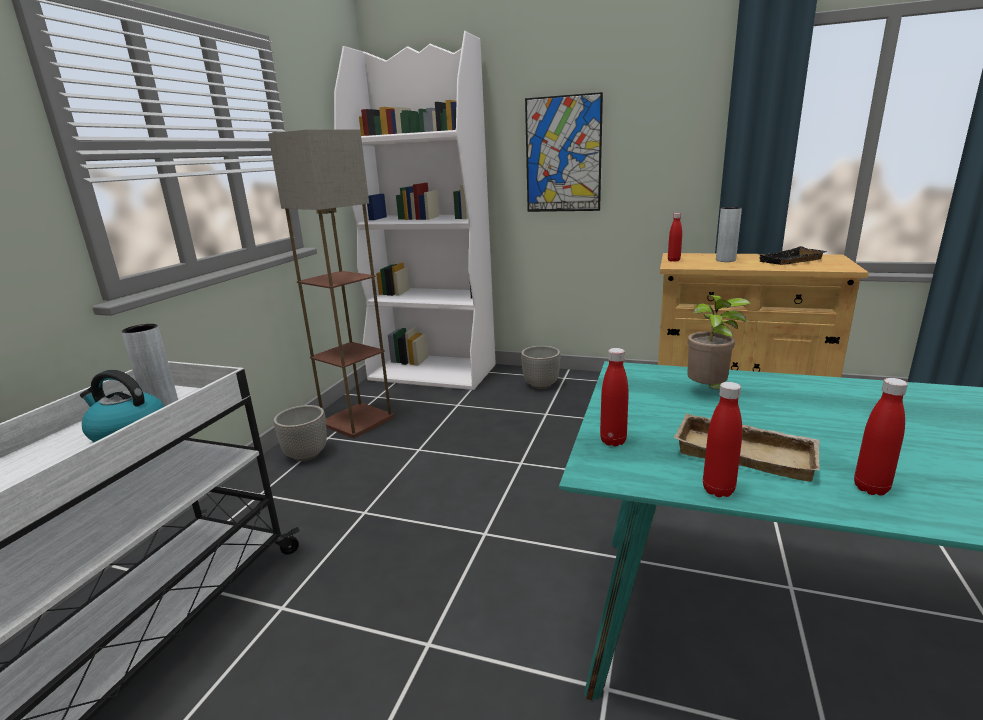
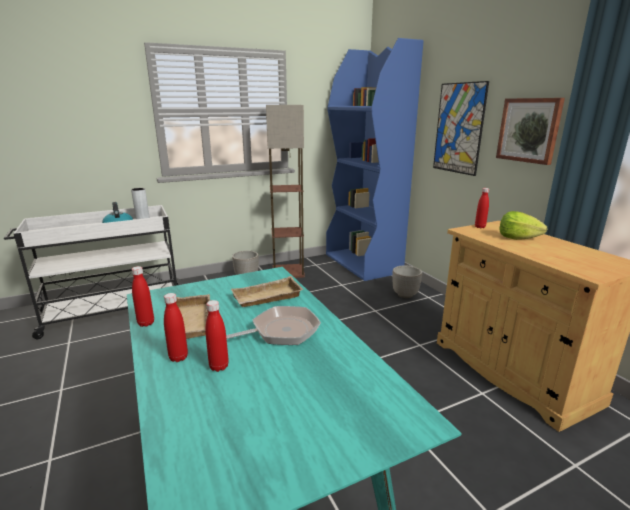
camera: 45 degrees right, 0 degrees up
white bookcase [334,31,496,390] -> blue bookcase [326,38,423,281]
red bottle [600,348,629,446] -> red bottle moved to [205,300,229,372]
potted plant [687,295,751,390] -> beige tray [231,276,304,307]
grey vase [716,207,742,262] -> lettuce [500,211,547,240]
black tray [759,246,827,265] -> none
none -> frying pan [226,306,321,345]
none -> picture [496,98,565,165]

